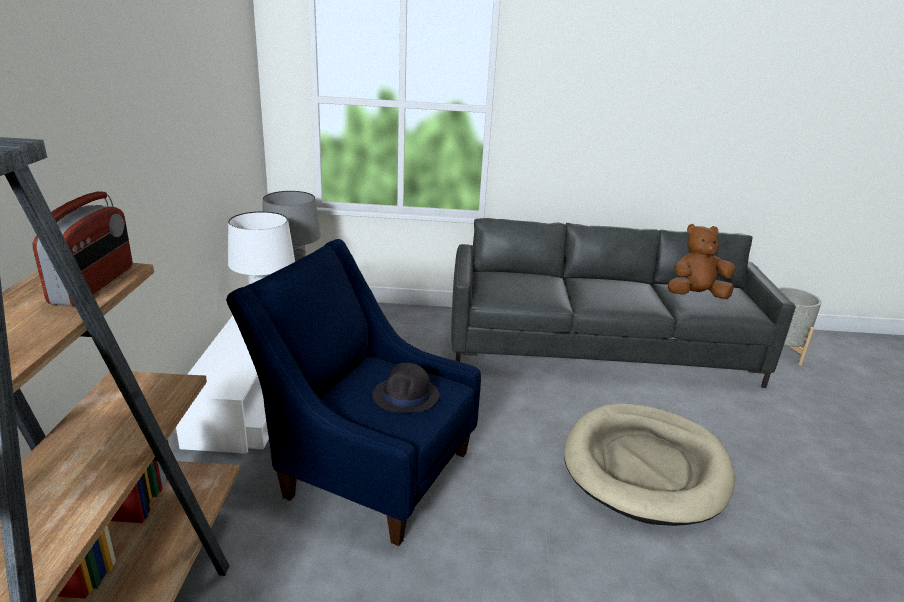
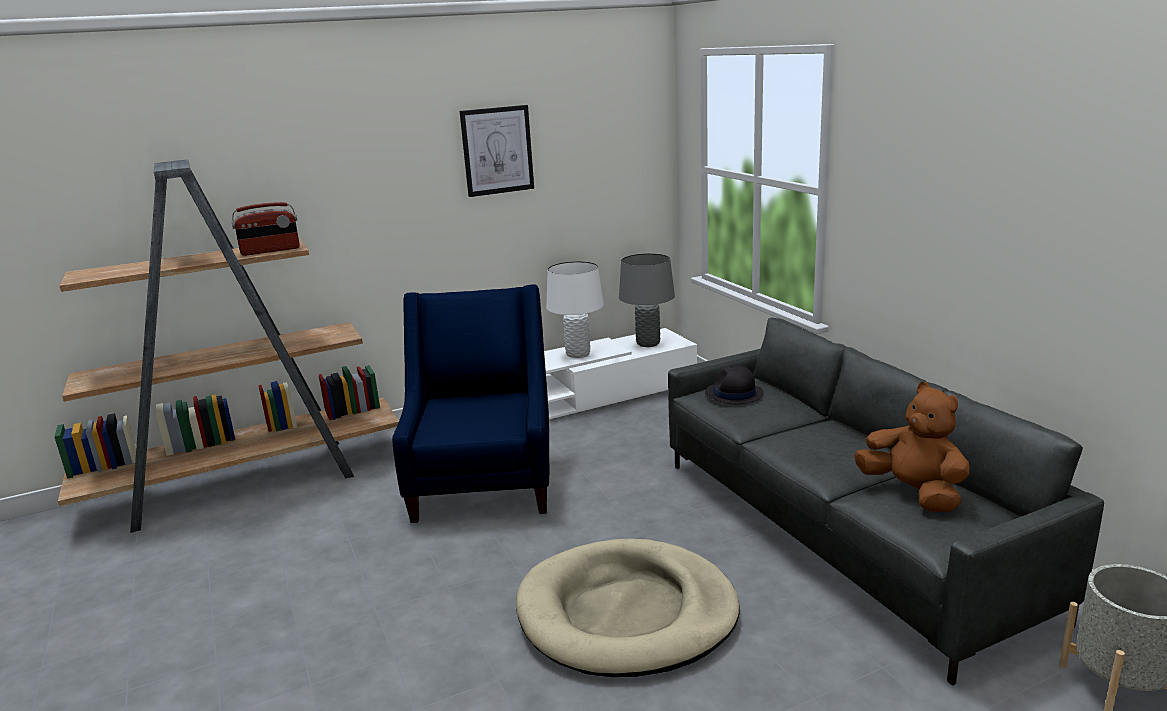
camera: 65 degrees right, 5 degrees down
black hat [373,363,439,412] -> black hat moved to [705,366,764,404]
none -> picture [460,105,534,197]

